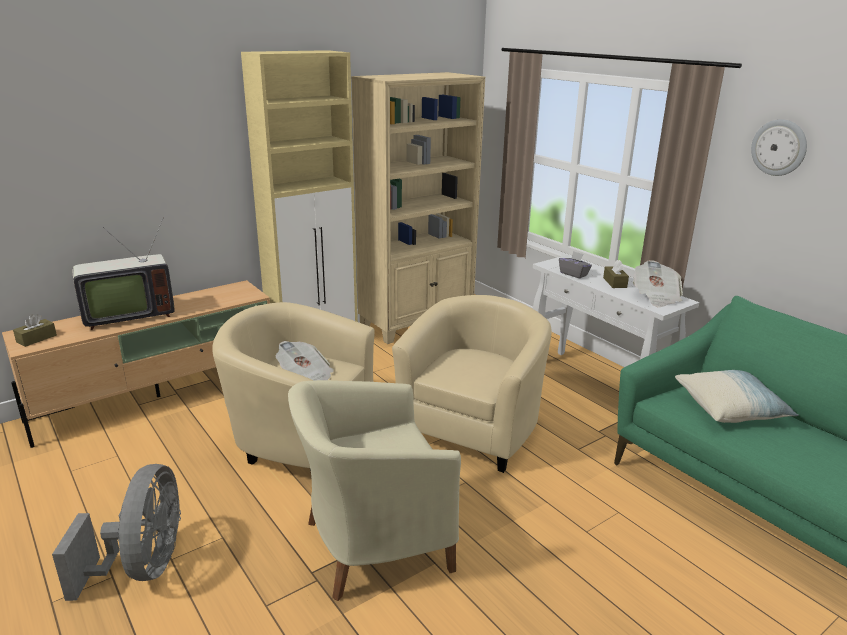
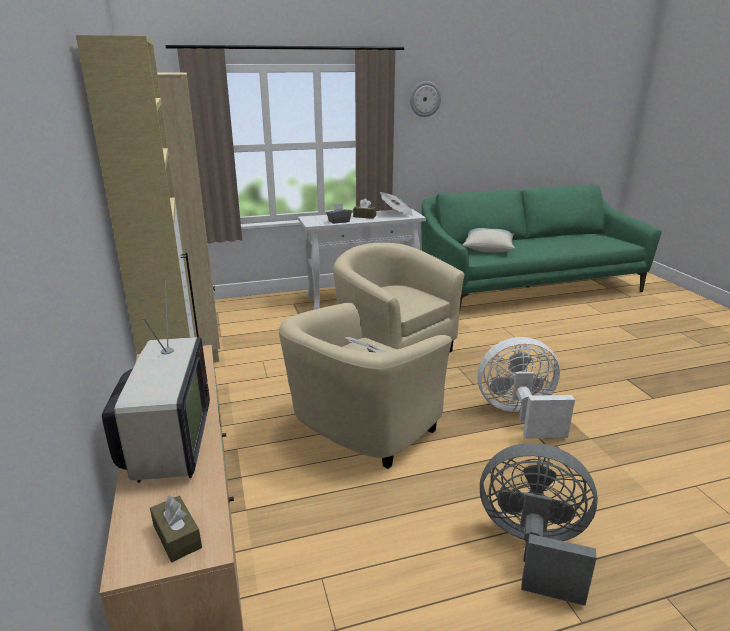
camera: 70 degrees left, 0 degrees up
beige armchair [288,380,461,601] -> white fan [478,337,575,439]

